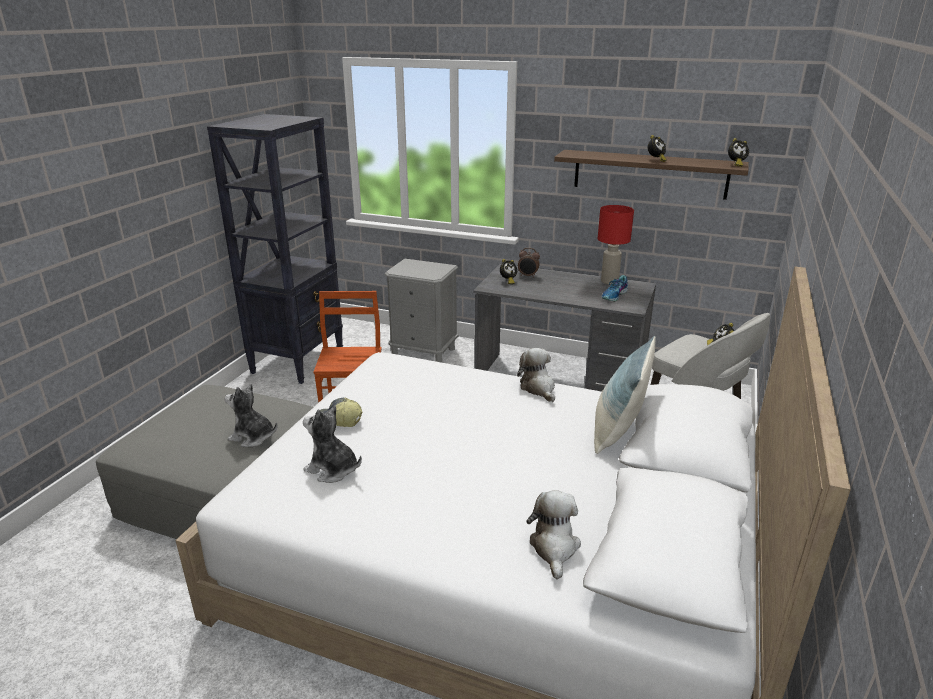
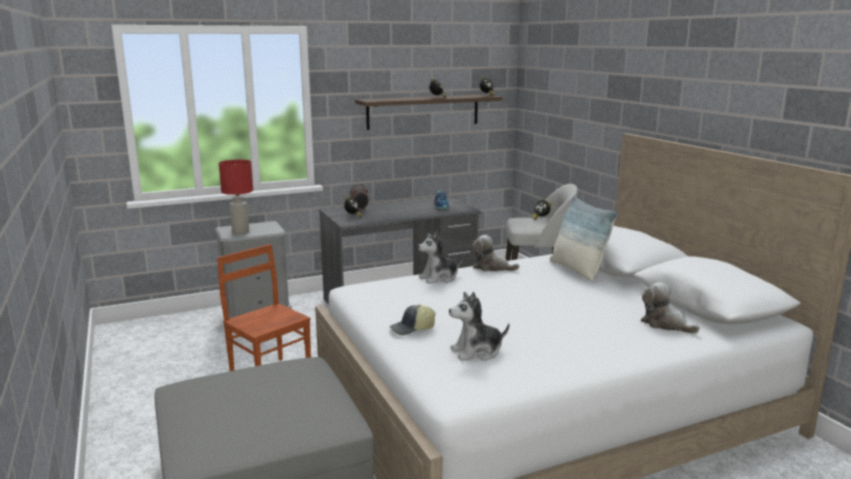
camera: 45 degrees left, 10 degrees down
black bookcase [207,114,343,384] -> none
plush toy [225,383,277,447] -> plush toy moved to [418,231,463,284]
red table lamp [598,205,634,284] -> red table lamp moved to [219,160,253,234]

